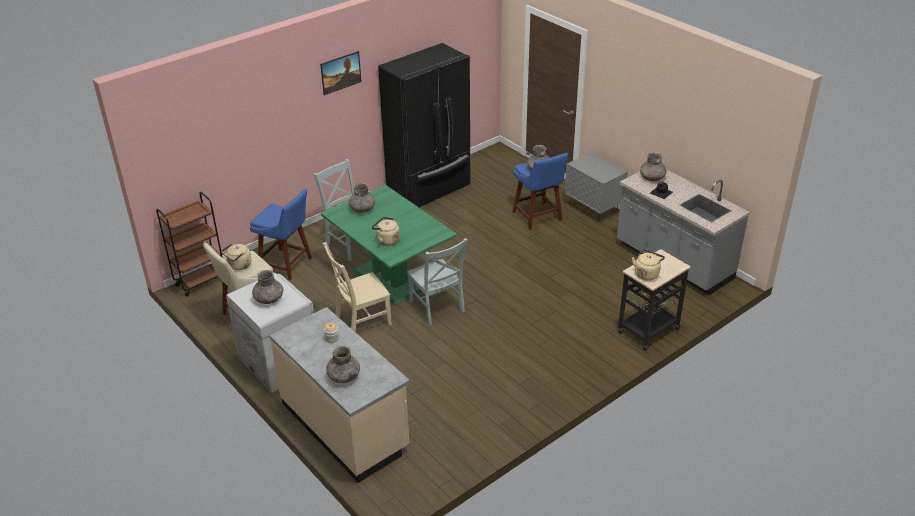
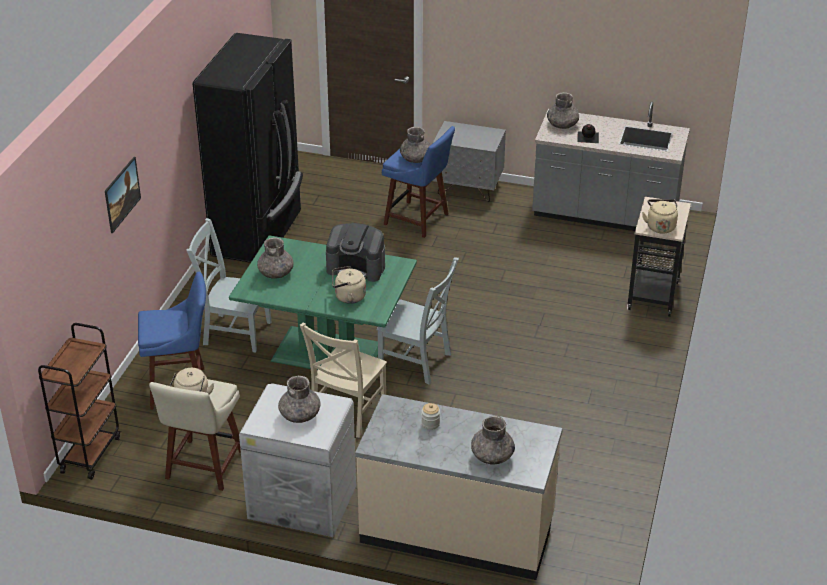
camera: 35 degrees left, 0 degrees up
picture [320,51,362,95] -> picture moved to [105,157,141,233]
none -> coffee machine [326,223,385,282]

